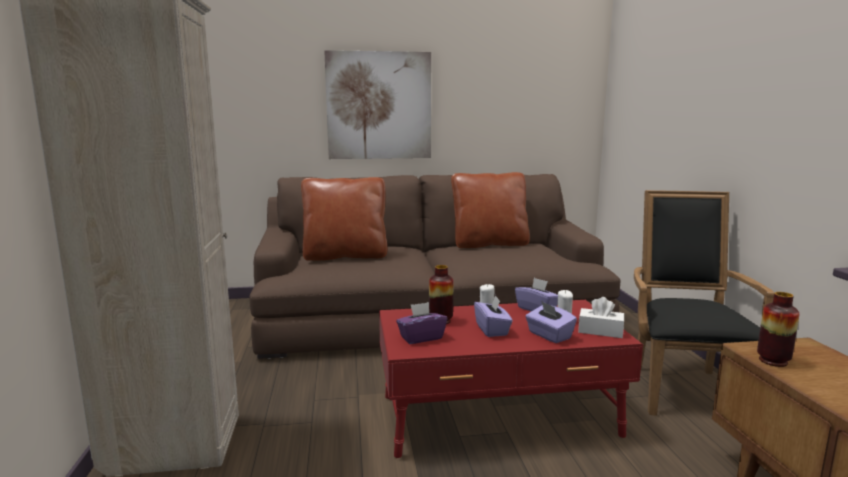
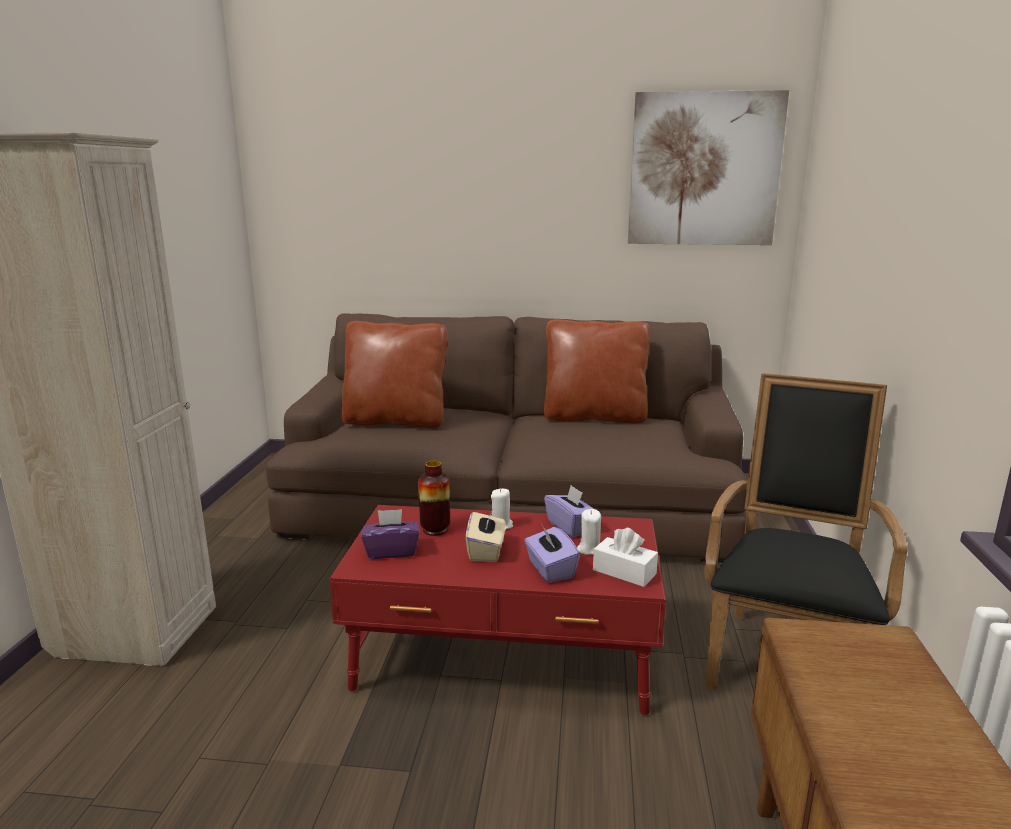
camera: 15 degrees right, 5 degrees up
picture [324,50,431,159] -> picture moved to [628,90,789,245]
purple tissue box [474,295,513,337] -> beige tissue box [466,512,505,562]
vase [757,292,799,367] -> none

